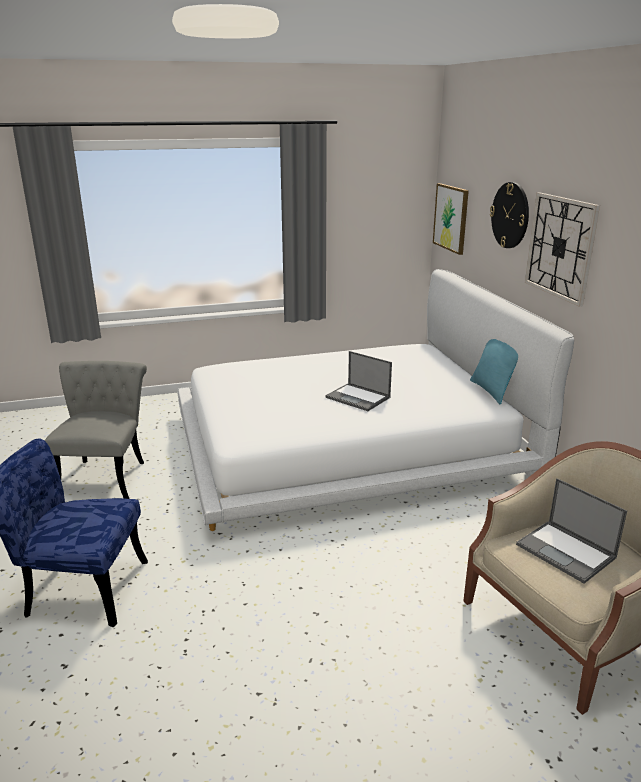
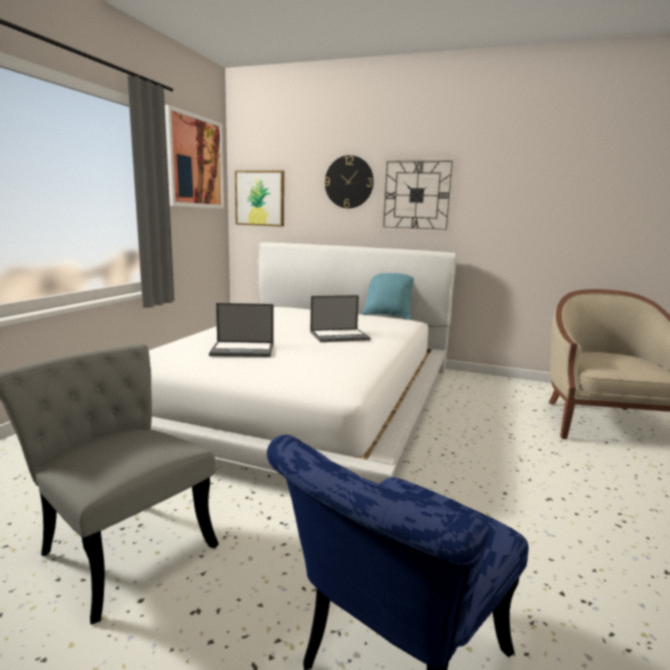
camera: 55 degrees left, 10 degrees down
laptop [516,478,627,584] -> laptop moved to [209,303,273,357]
none -> picture [165,105,224,209]

